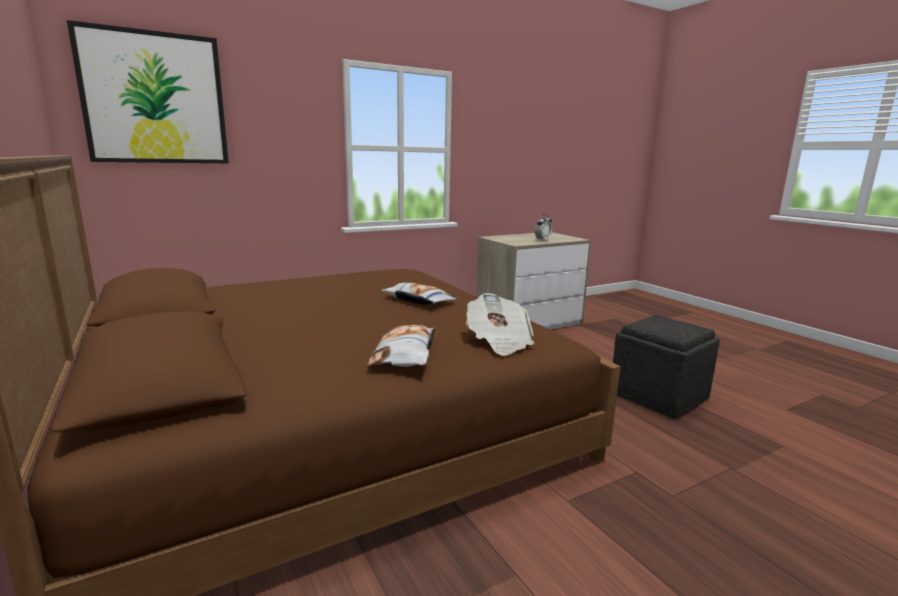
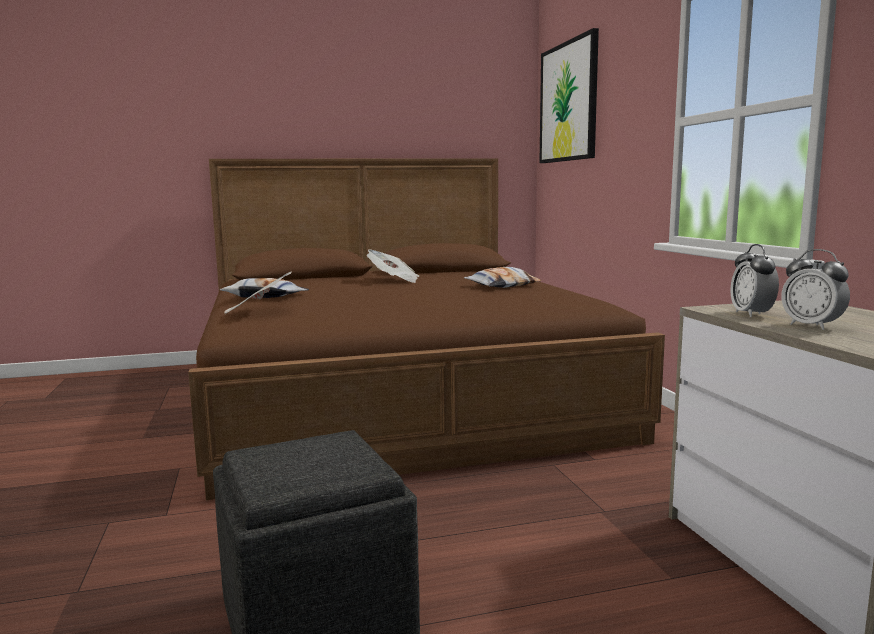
camera: 105 degrees right, 5 degrees down
pillow [381,283,459,305] -> pillow moved to [464,267,542,288]
none -> newspaper [367,249,419,283]
none -> alarm clock [731,244,779,317]

